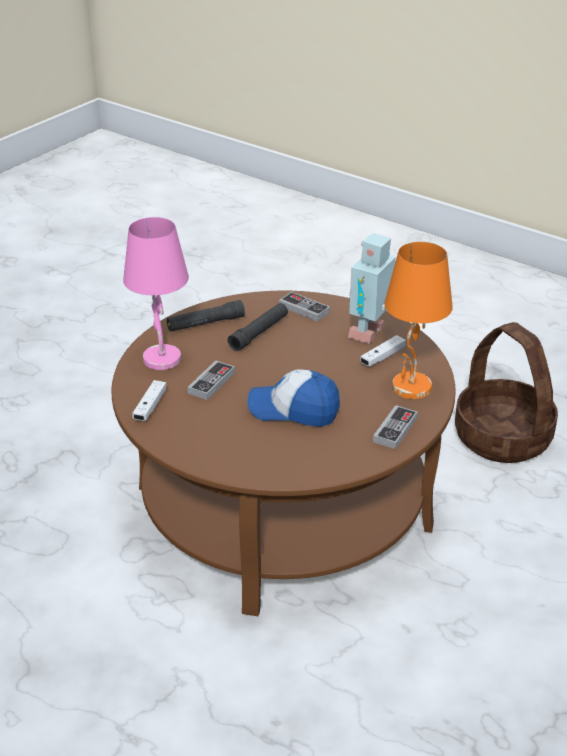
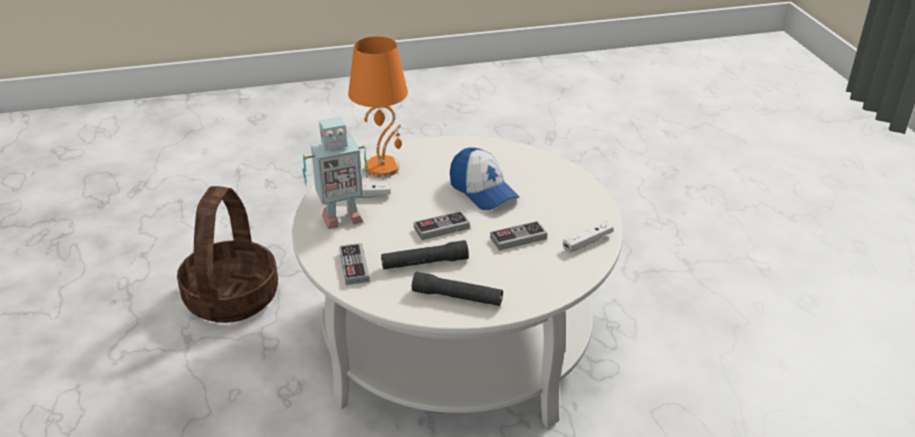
camera: 140 degrees left, 0 degrees up
brown coffee table [111,291,456,616] -> white coffee table [292,136,623,428]
pink table lamp [123,217,189,370] -> none
game controller [373,405,418,449] -> game controller moved to [414,211,470,240]

